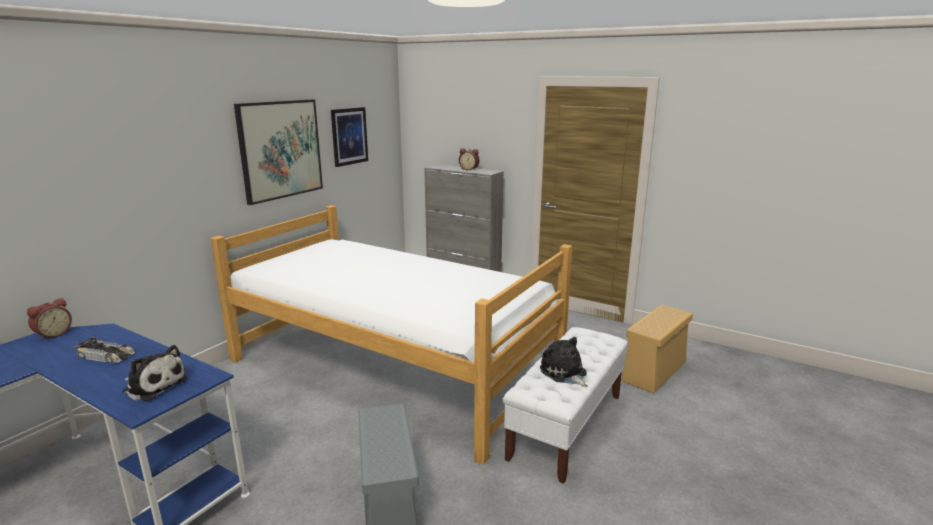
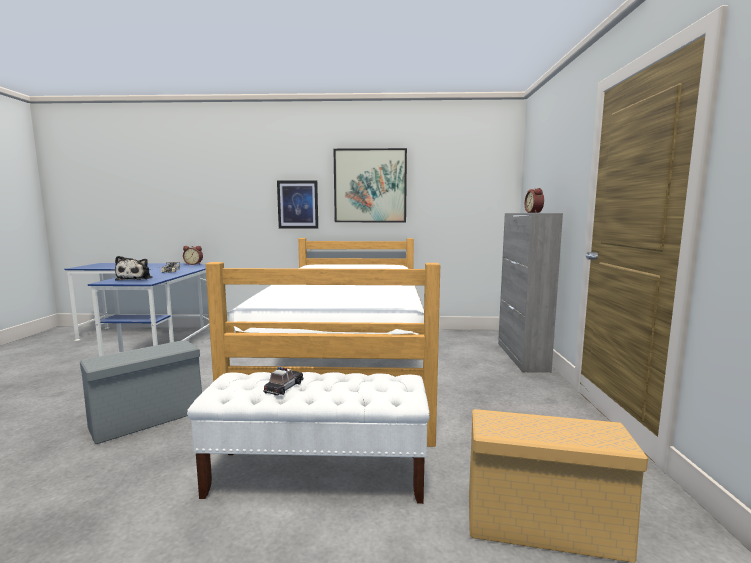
camera: 60 degrees right, 10 degrees down
picture [331,107,368,167] -> picture moved to [277,180,318,229]
plush toy [540,337,588,387] -> toy car [263,367,304,396]

